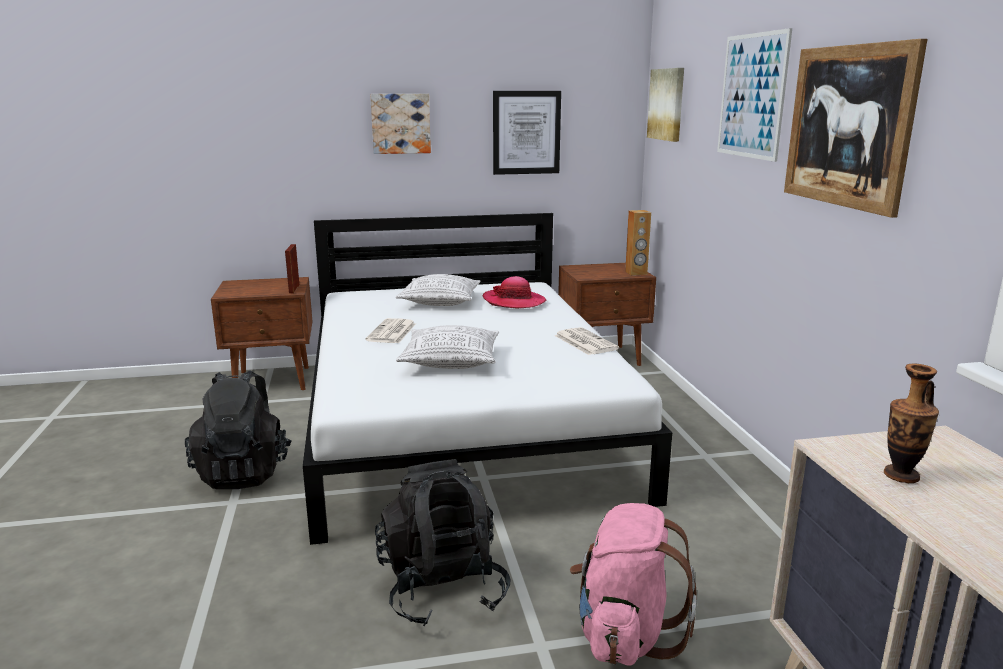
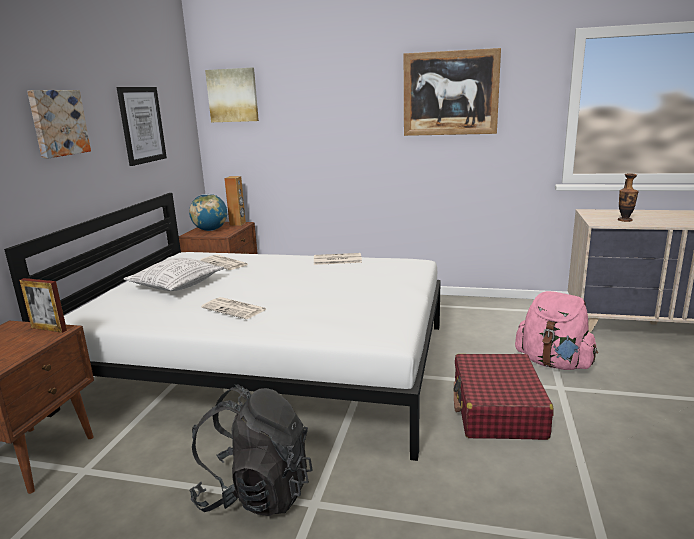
camera: 65 degrees left, 0 degrees up
black backpack [375,459,511,626] -> red suitcase [454,354,554,440]
pillow [396,325,499,369] -> none
hat [483,276,546,309] -> newspaper [200,255,249,270]
picture [717,28,792,162] -> none
none -> globe [189,194,227,231]

